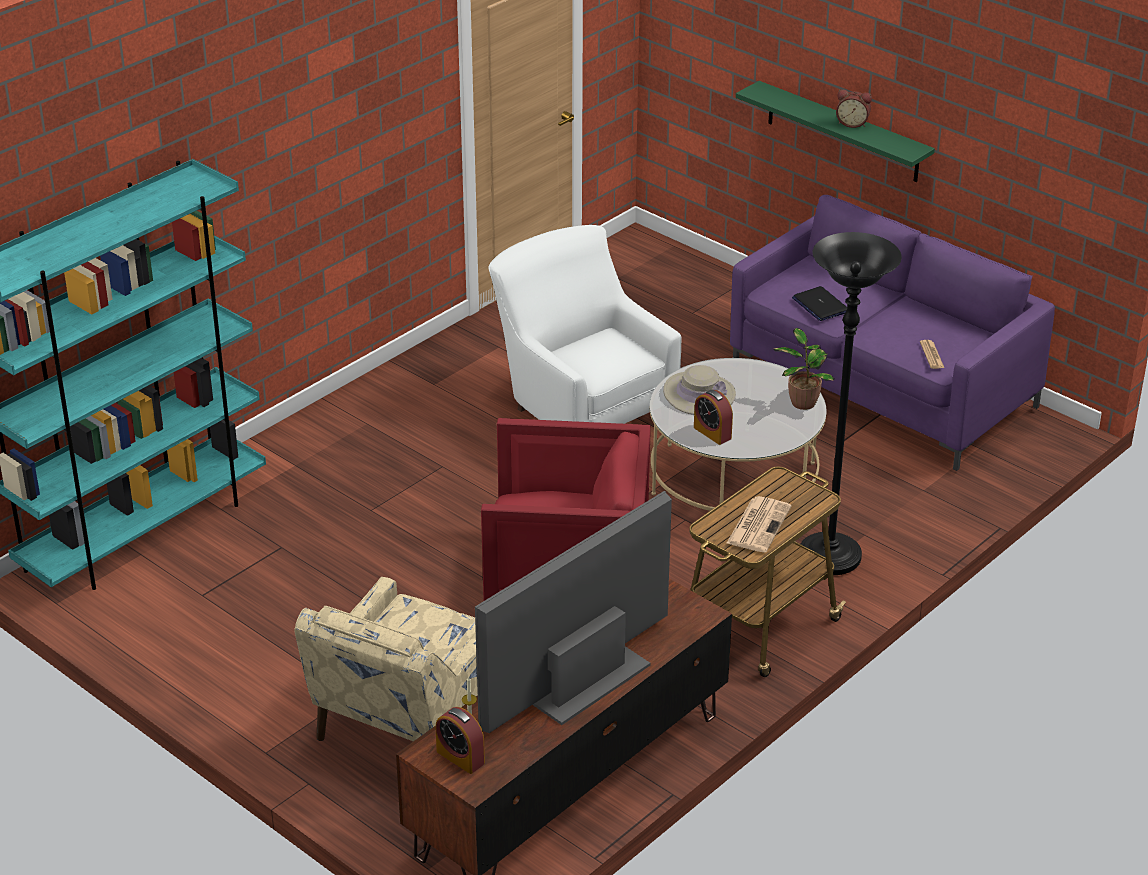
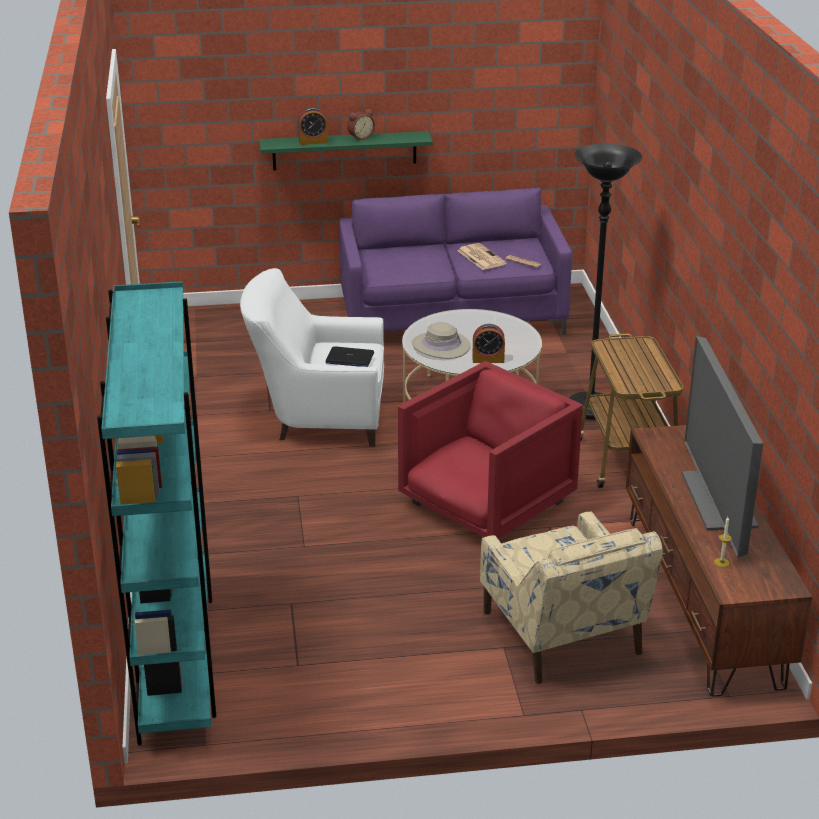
camera: 50 degrees left, 5 degrees down
alarm clock [435,707,485,774] -> alarm clock moved to [298,107,328,145]
newspaper [726,496,792,553] -> newspaper moved to [457,243,507,270]
potted plant [773,328,835,410] -> none
laptop [792,286,847,321] -> laptop moved to [326,347,374,367]

